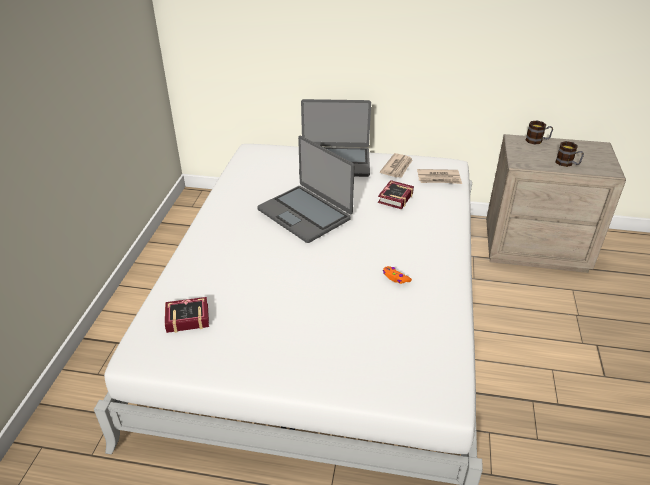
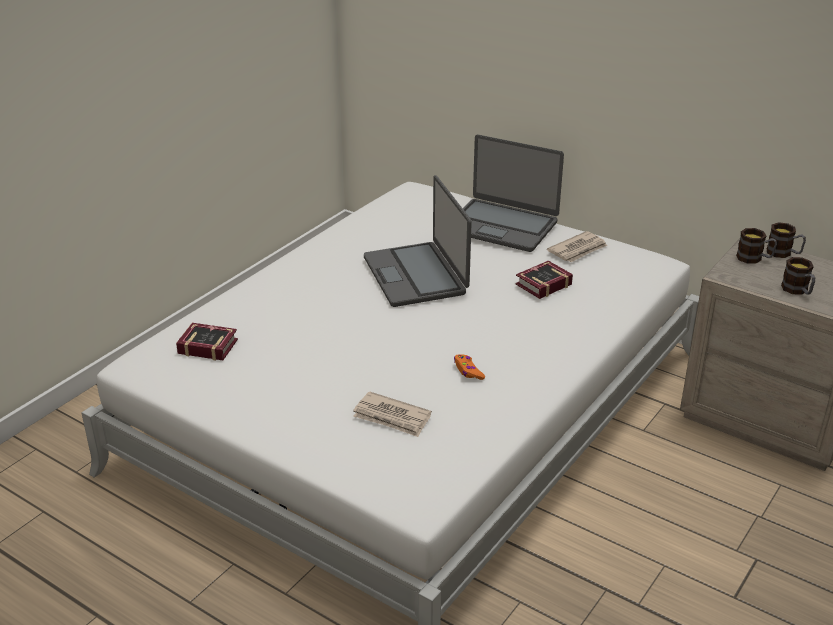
camera: 25 degrees right, 5 degrees down
newspaper [417,169,462,184] -> newspaper moved to [353,391,432,437]
none -> mug [736,228,777,263]

